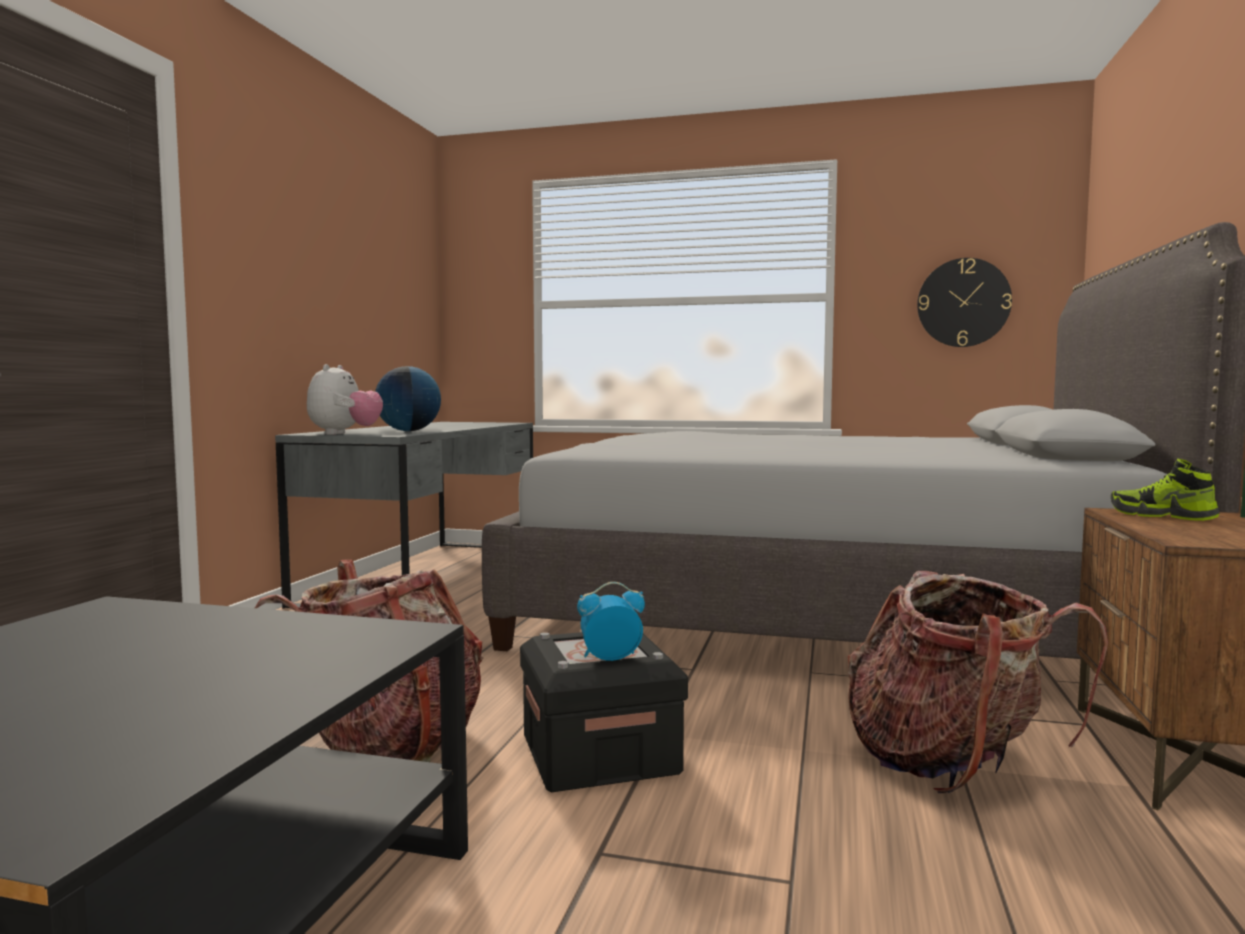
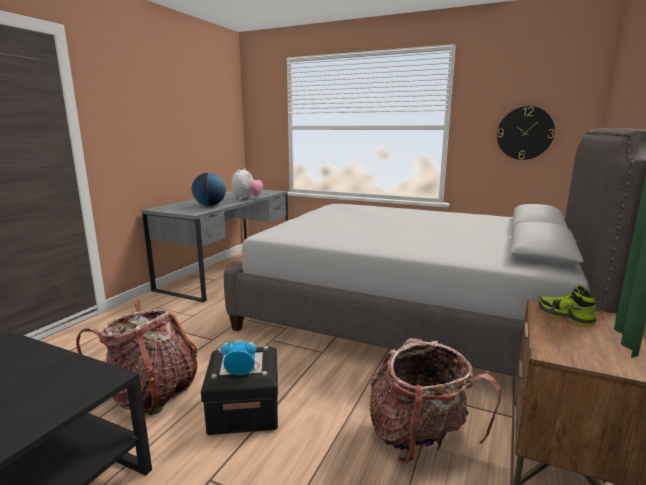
camera: 10 degrees right, 10 degrees up
plush toy [307,364,383,435] -> plush toy moved to [231,168,263,199]

